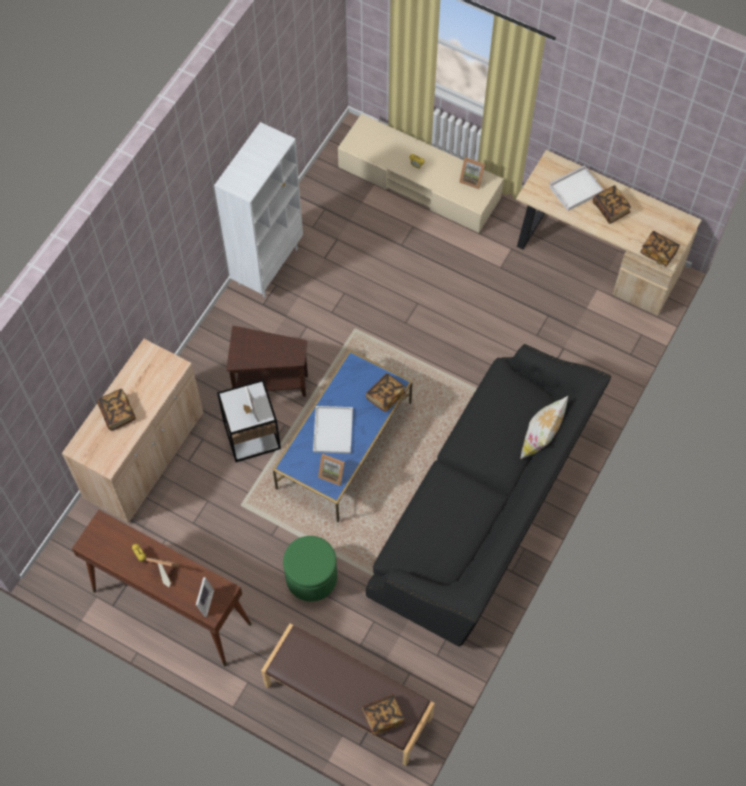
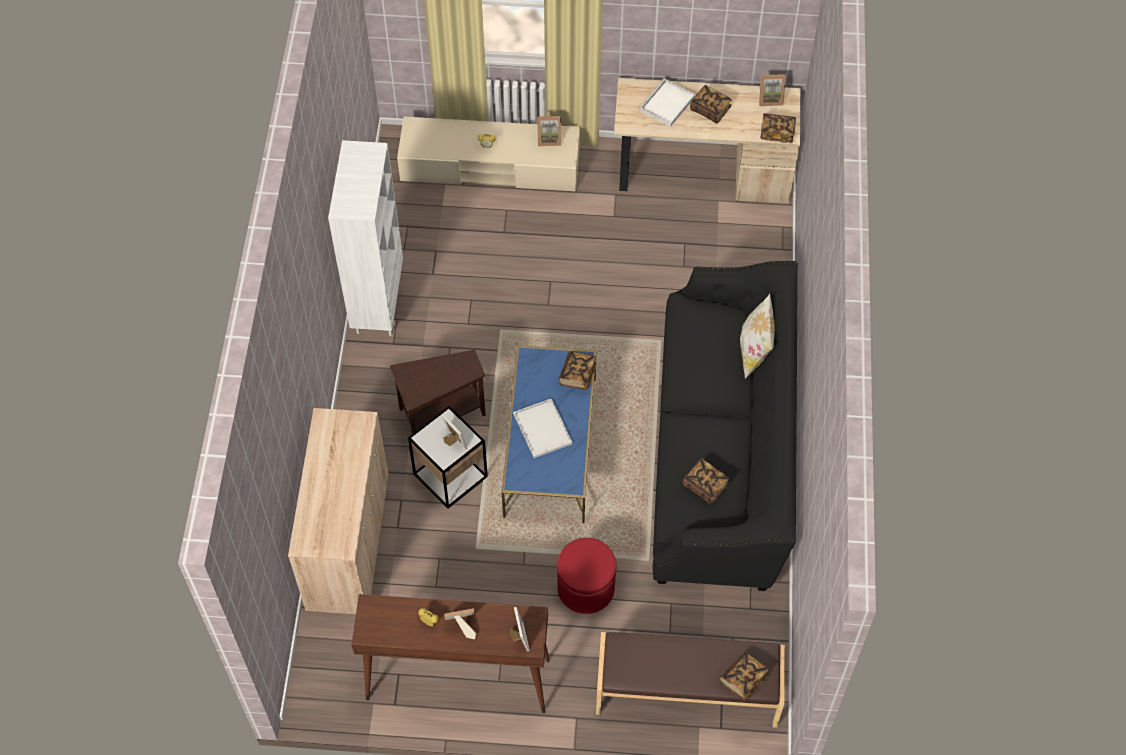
camera: 25 degrees left, 5 degrees down
book [97,389,136,431] -> book moved to [683,458,729,505]
green ottoman [283,536,337,602] -> red ottoman [557,538,616,614]
picture frame [318,454,345,486] -> picture frame moved to [759,74,786,106]

